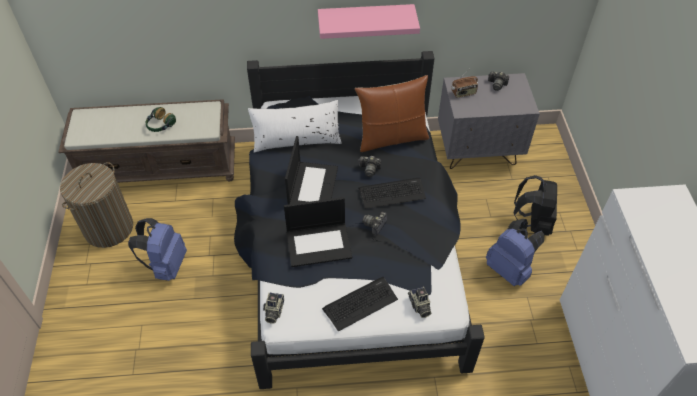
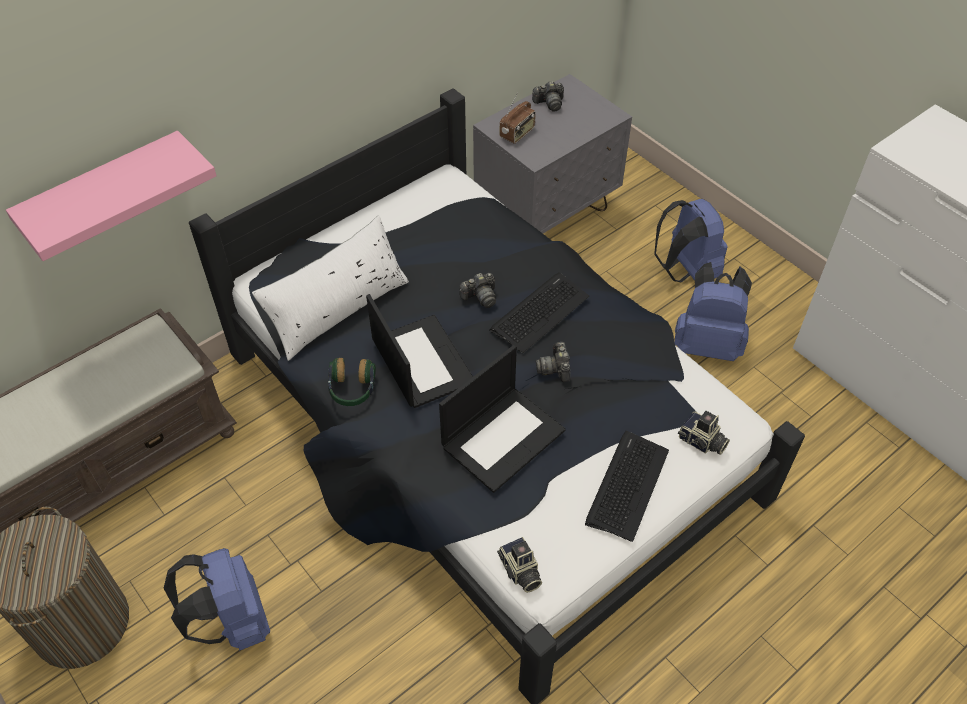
camera: 35 degrees left, 0 degrees up
headphones [146,107,176,132] -> headphones moved to [328,358,376,406]
pink shelf [318,4,420,39] -> pink shelf moved to [6,131,217,261]
brown pillow [355,75,429,152] -> none
black backpack [513,175,557,236] -> blue backpack [654,199,728,283]

